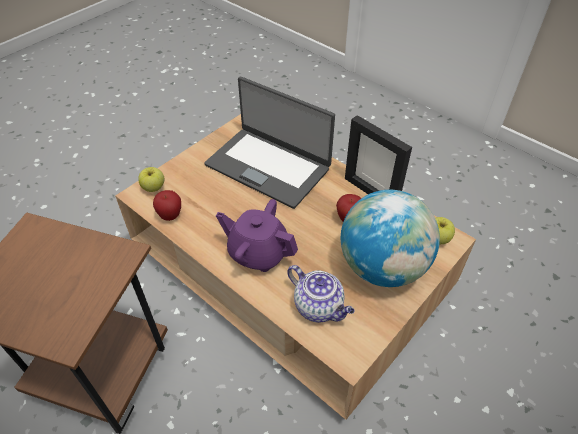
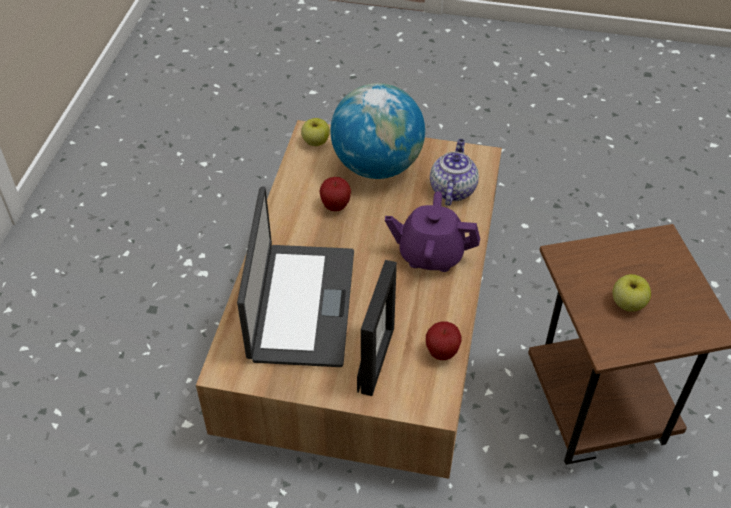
camera: 120 degrees left, 0 degrees up
apple [138,167,164,192] -> apple moved to [613,274,651,312]
purple teapot [216,199,298,272] -> purple teapot turned 105 degrees clockwise [385,191,480,272]
picture frame [345,115,412,194] -> picture frame moved to [357,260,397,396]

